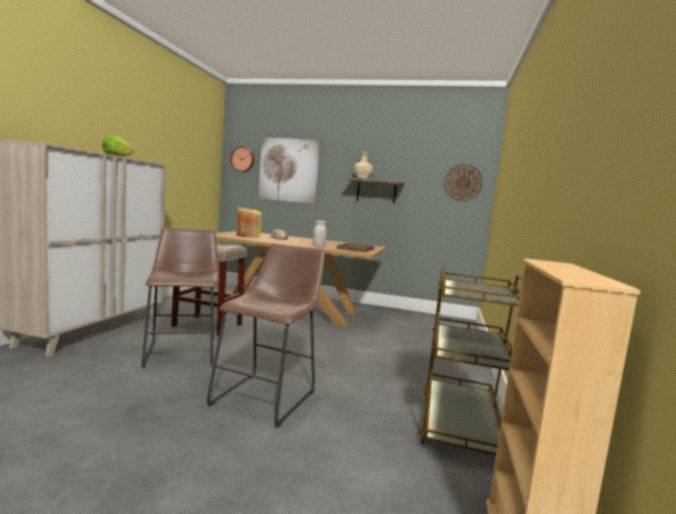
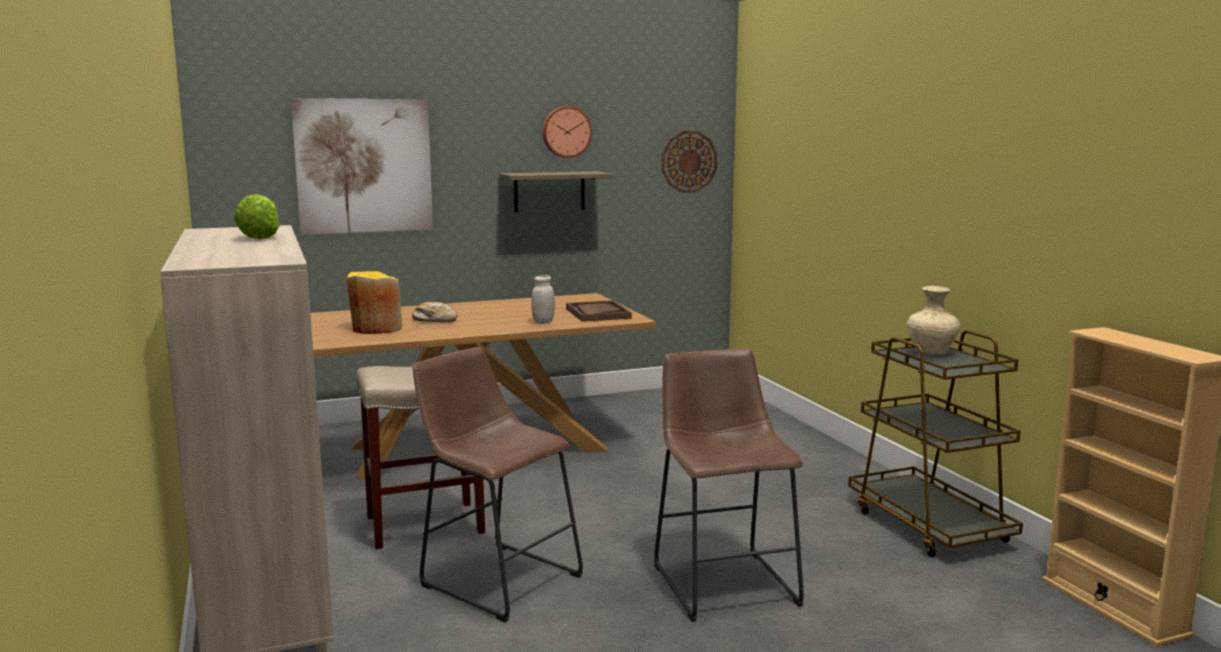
camera: 35 degrees left, 5 degrees up
wall clock [231,147,254,172] -> wall clock moved to [542,106,592,158]
beige vase [354,152,373,179] -> beige vase moved to [907,286,960,355]

